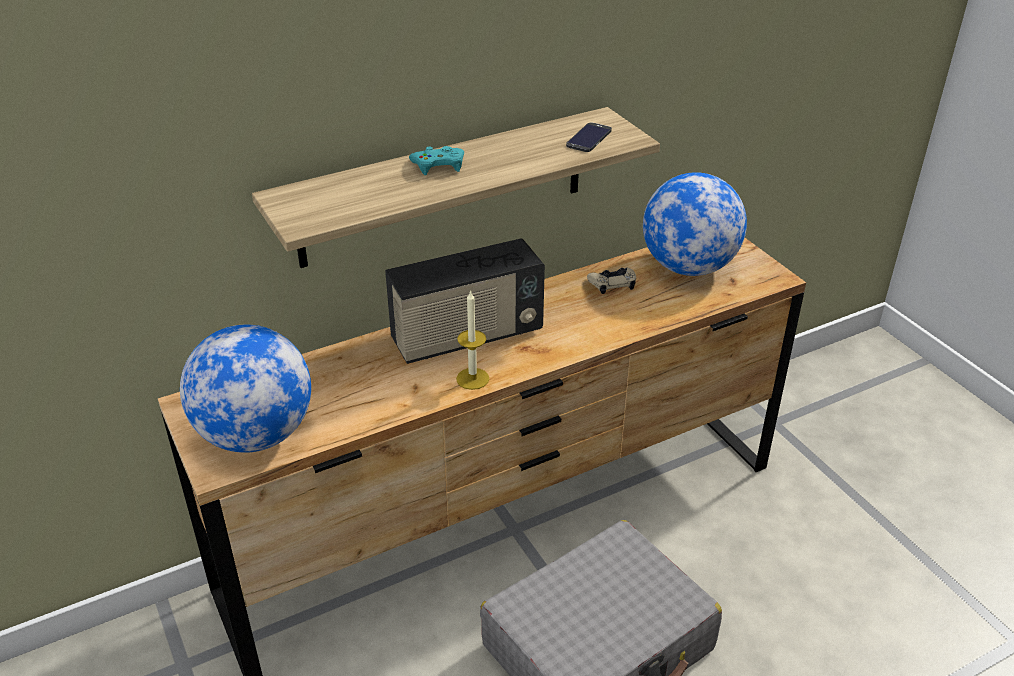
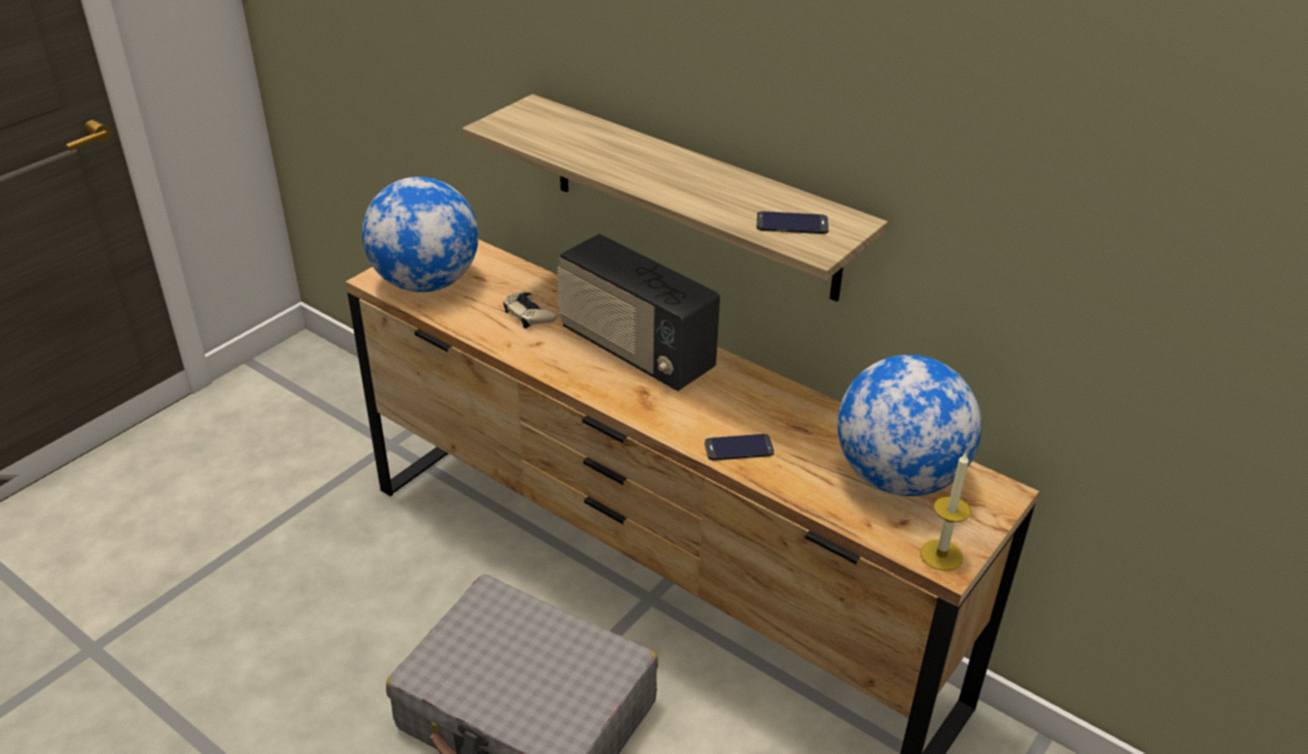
camera: 65 degrees right, 0 degrees up
turquoise game controller [409,146,464,175] -> none
candle [456,290,489,390] -> candle moved to [920,452,971,571]
beige game controller [587,268,636,294] -> beige game controller moved to [503,292,557,329]
none -> phone [705,434,774,461]

